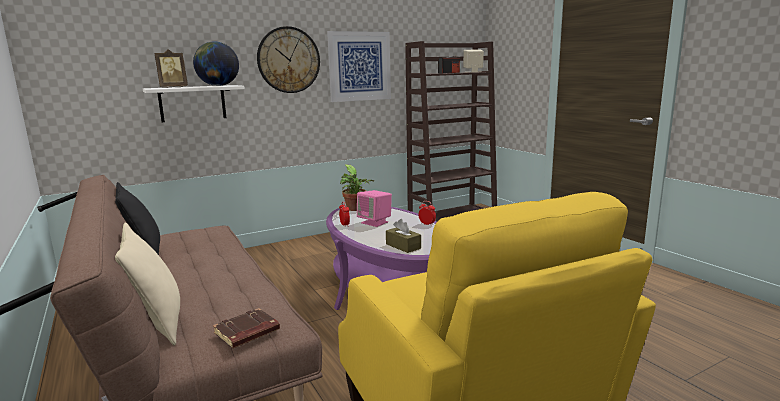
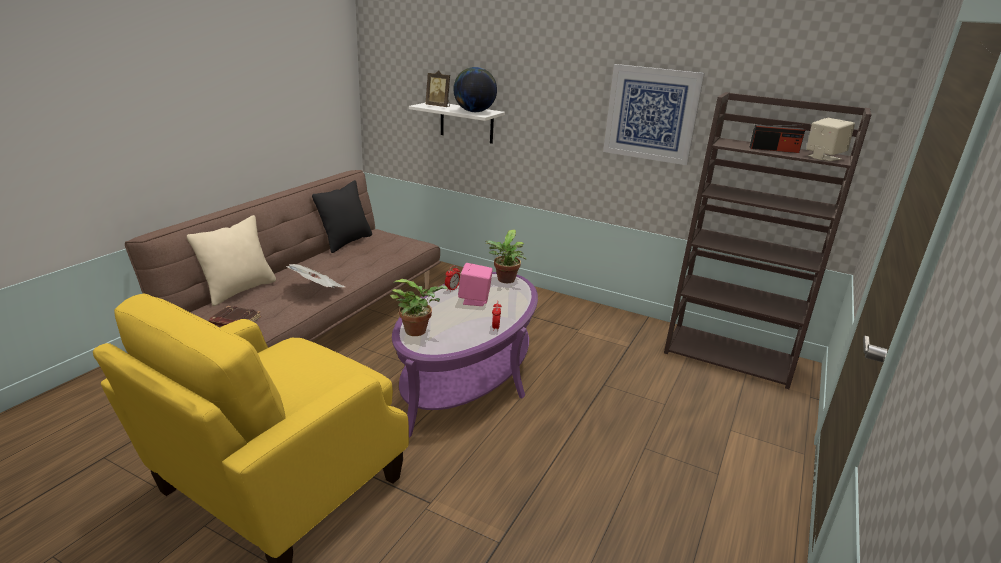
camera: 55 degrees right, 10 degrees up
wall clock [257,26,320,93] -> none
brown tissue box [386,219,421,253] -> potted plant [390,279,448,336]
none -> newspaper [286,264,346,288]

